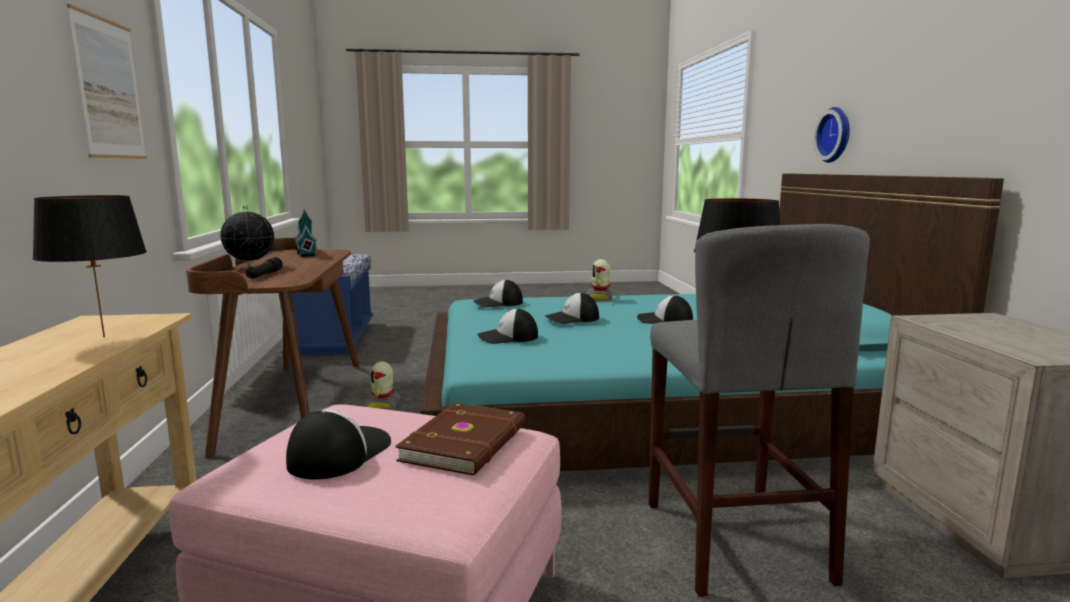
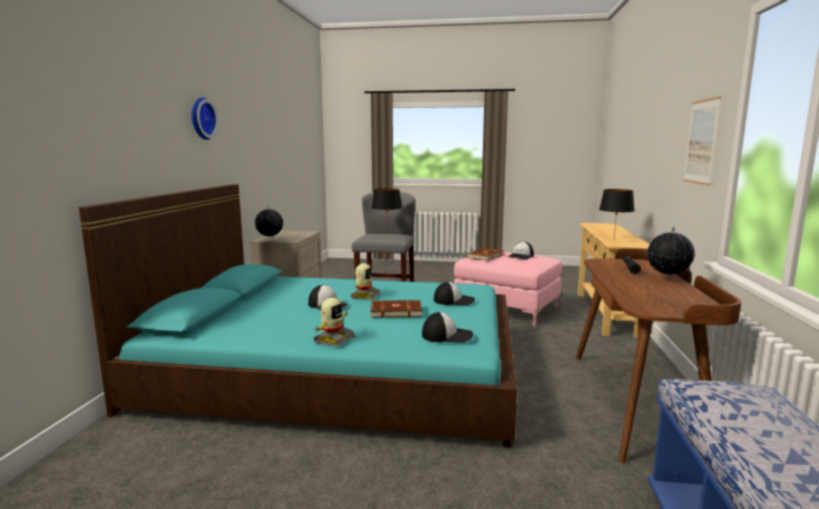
camera: 165 degrees left, 0 degrees up
toy house [295,208,317,257] -> none
toy robot [363,361,400,410] -> toy robot moved to [351,263,380,300]
cap [545,292,599,324] -> brown book [371,300,422,318]
wall clock [813,107,850,163] -> wall clock moved to [191,97,218,140]
none -> globe [255,206,283,239]

